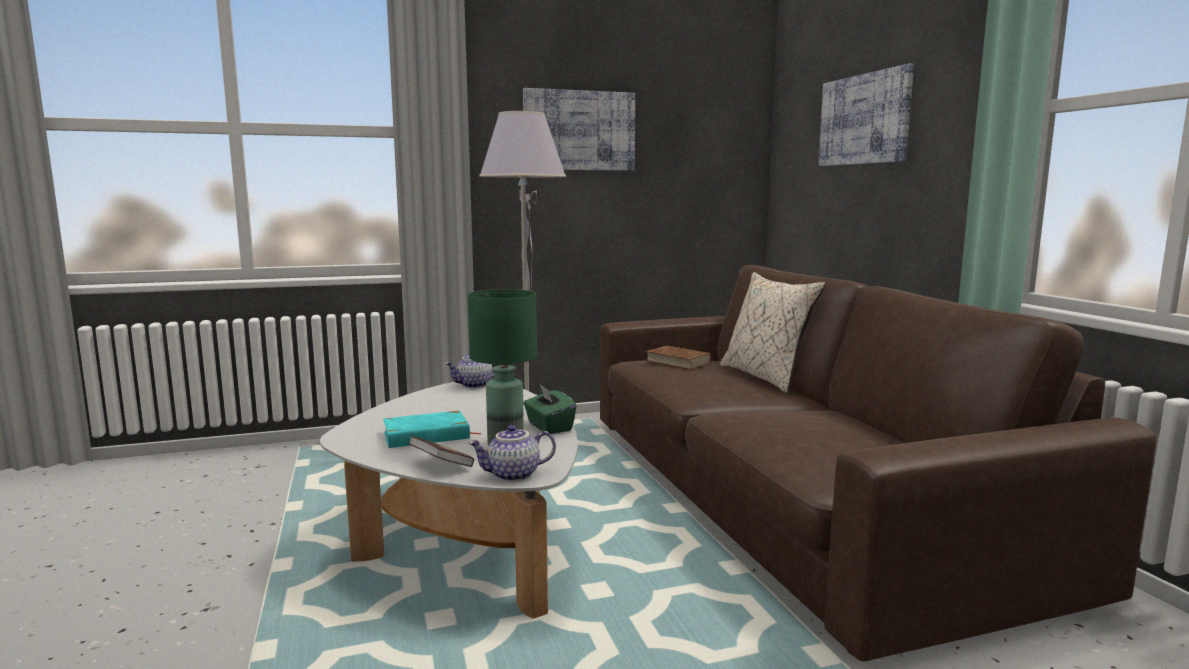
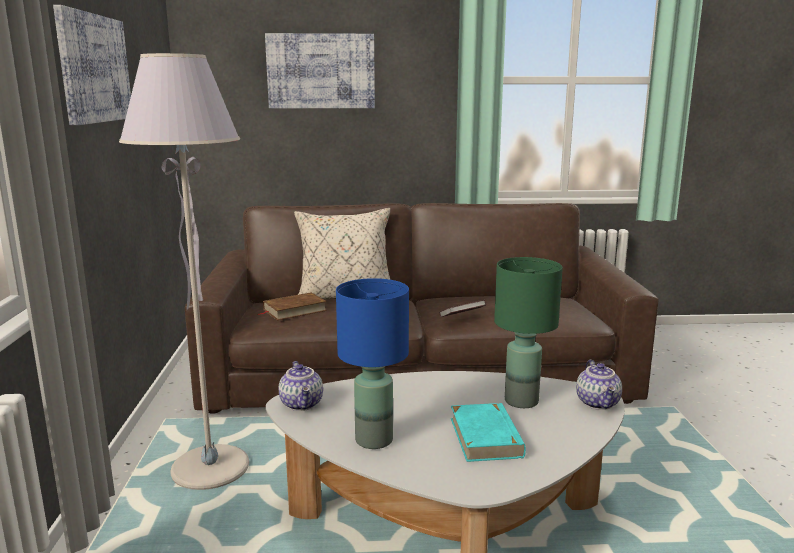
camera: 75 degrees left, 5 degrees up
book [408,436,474,467] -> book moved to [439,300,486,317]
green tissue box [523,385,577,434] -> none
none -> blue table lamp [336,278,409,449]

